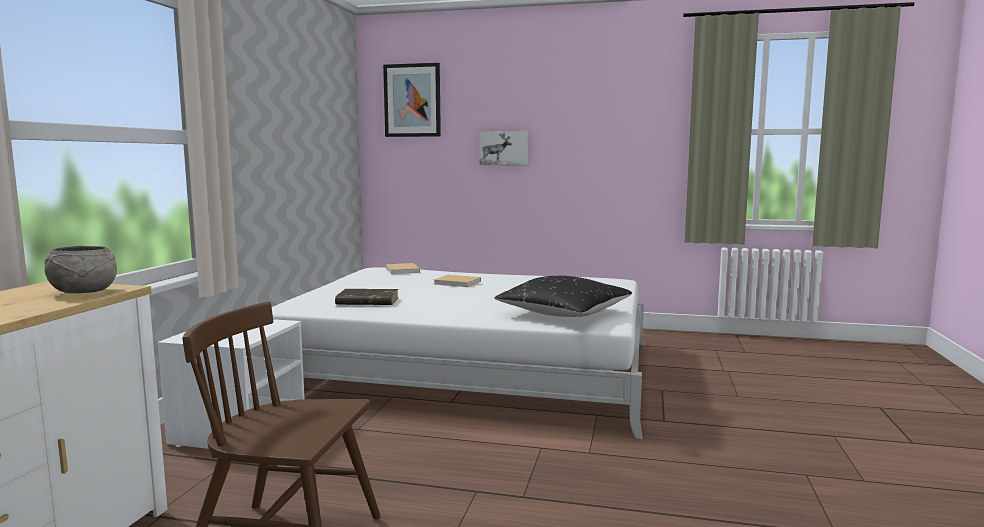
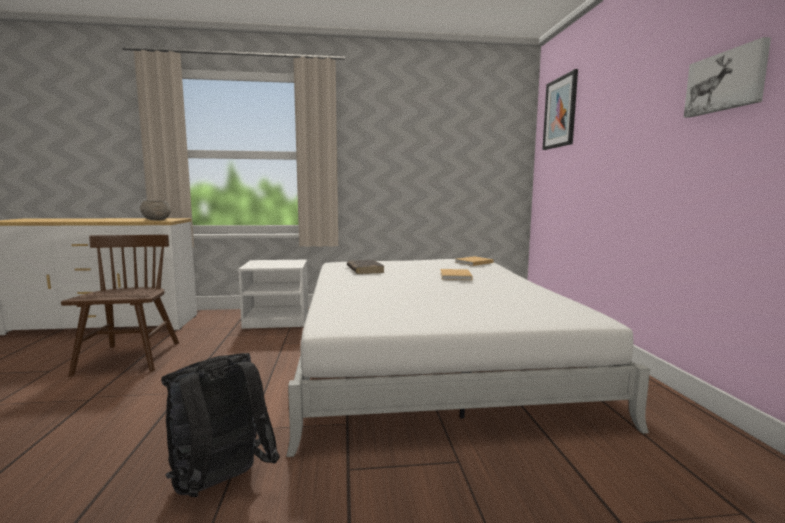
camera: 70 degrees right, 0 degrees up
picture [479,131,529,165] -> picture moved to [684,37,771,118]
black pillow [494,276,632,317] -> none
none -> black backpack [161,353,280,497]

